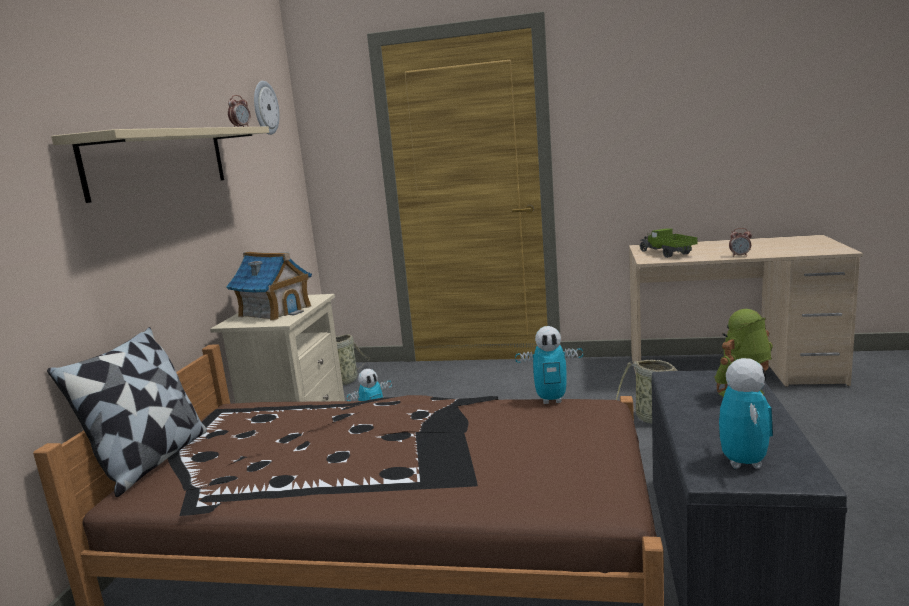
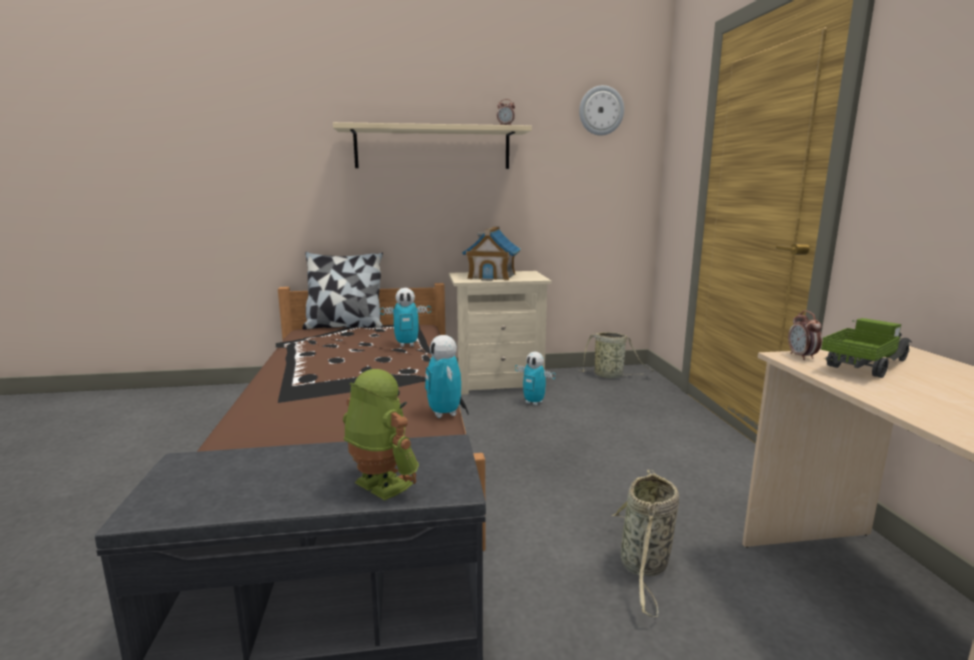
camera: 70 degrees right, 0 degrees up
toy robot [719,358,773,469] -> toy robot moved to [380,288,431,347]
alarm clock [729,228,752,257] -> alarm clock moved to [788,310,822,360]

